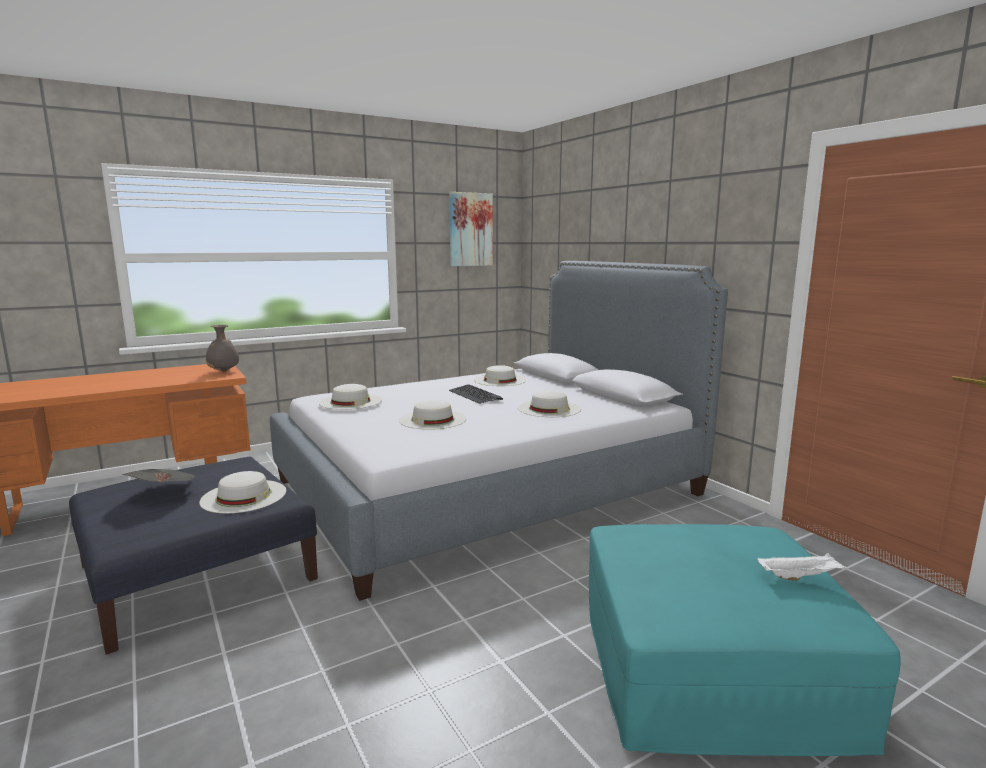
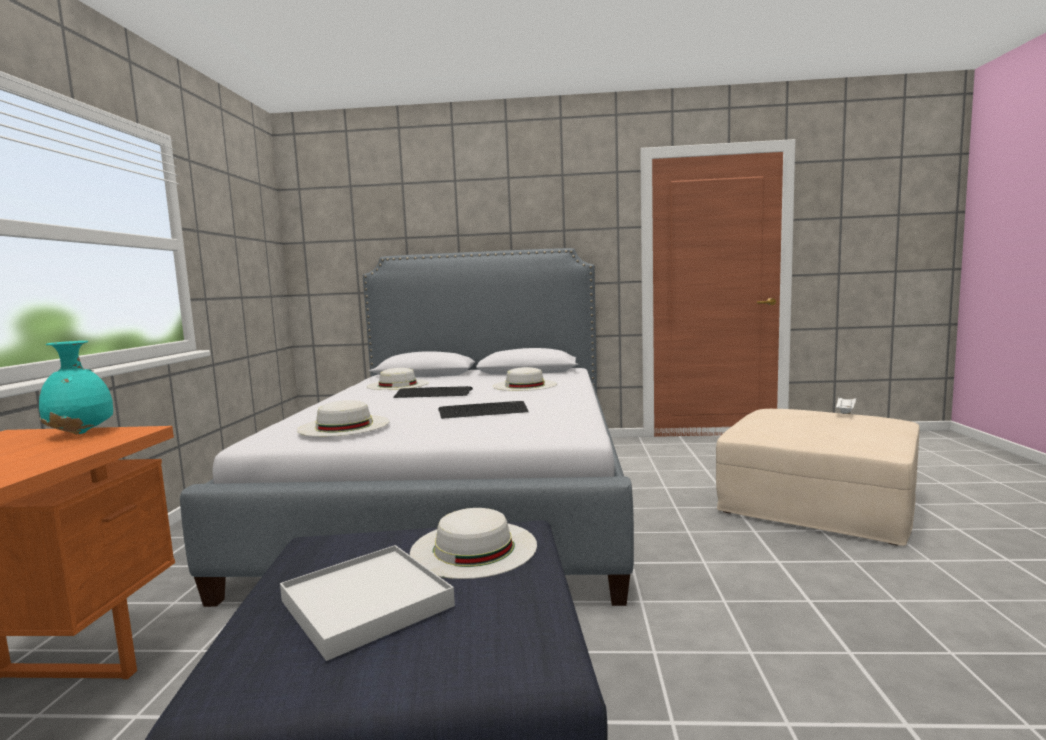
camera: 55 degrees left, 5 degrees down
newspaper [122,469,196,482] -> white tray [280,545,455,661]
grey vase [206,325,239,372] -> turquoise vase [39,341,113,434]
white hat [399,400,466,430] -> keyboard [438,401,529,419]
picture [450,192,493,266] -> none
turquoise ottoman [589,524,901,756] -> beige ottoman [716,409,920,546]

